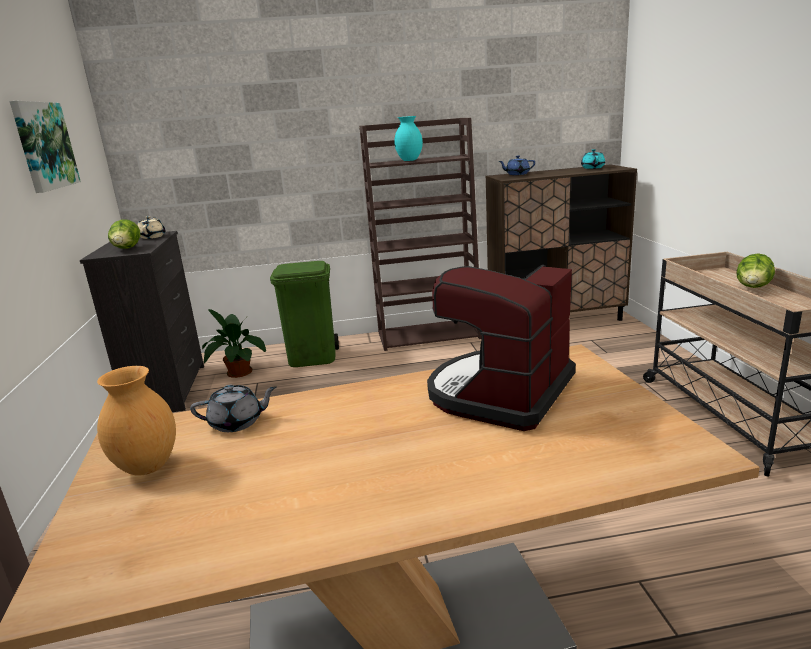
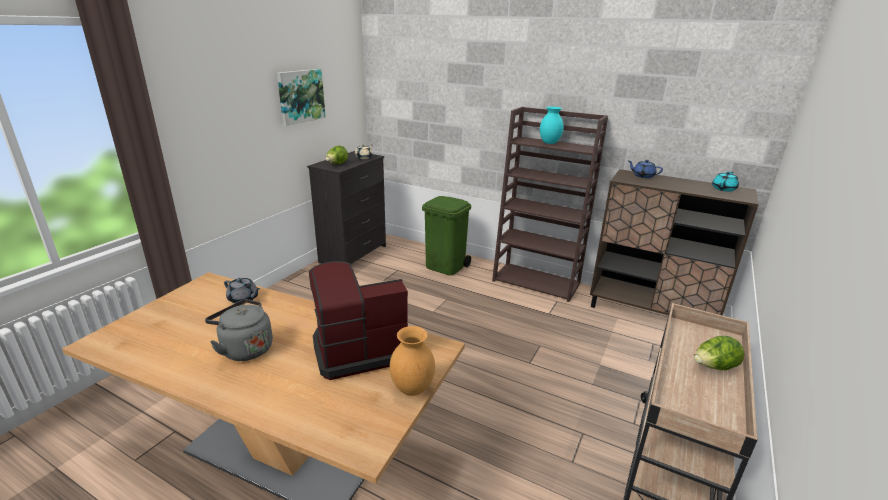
camera: 35 degrees right, 5 degrees up
brown vase [97,366,176,476] -> brown vase moved to [390,326,435,396]
potted plant [202,309,266,378] -> none
none -> grey kettle [205,299,273,361]

